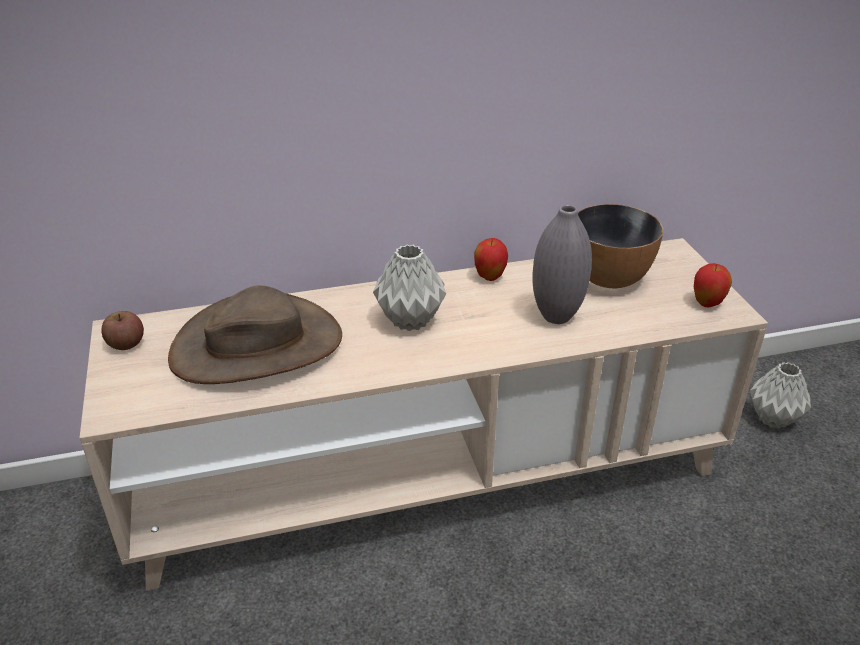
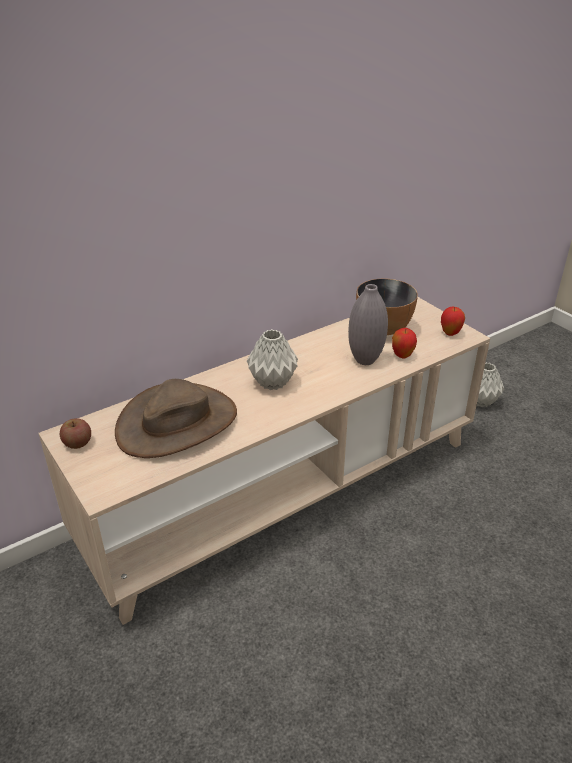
camera: 20 degrees left, 0 degrees up
apple [474,238,508,281] -> apple moved to [392,328,417,359]

